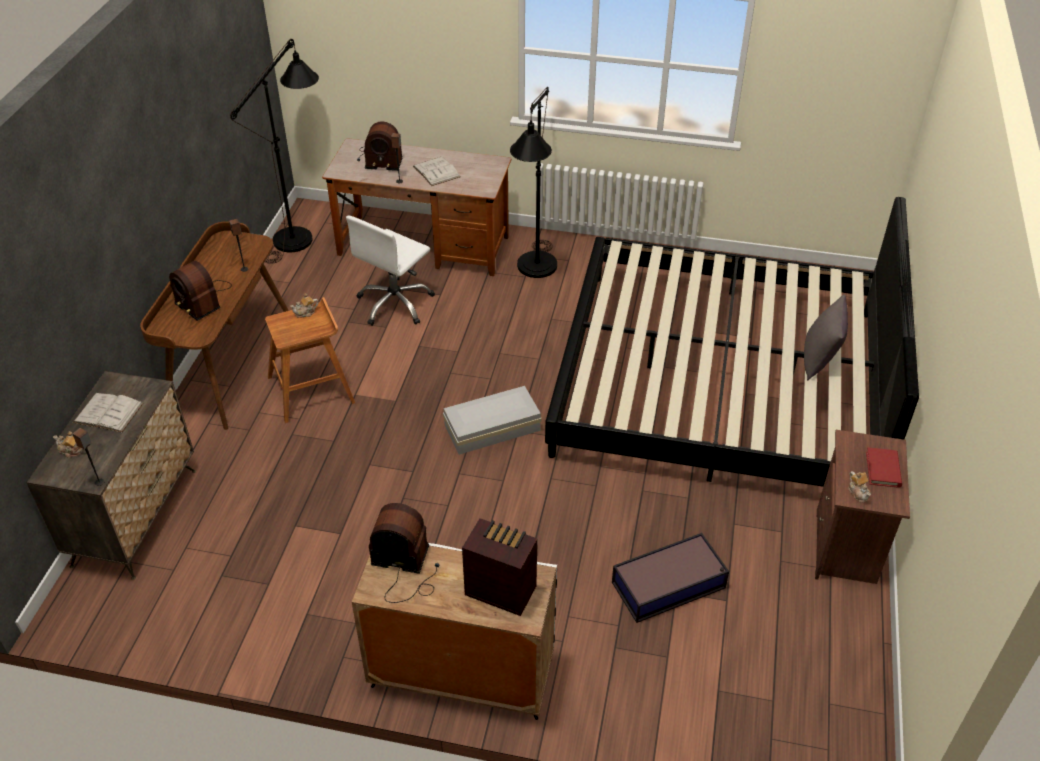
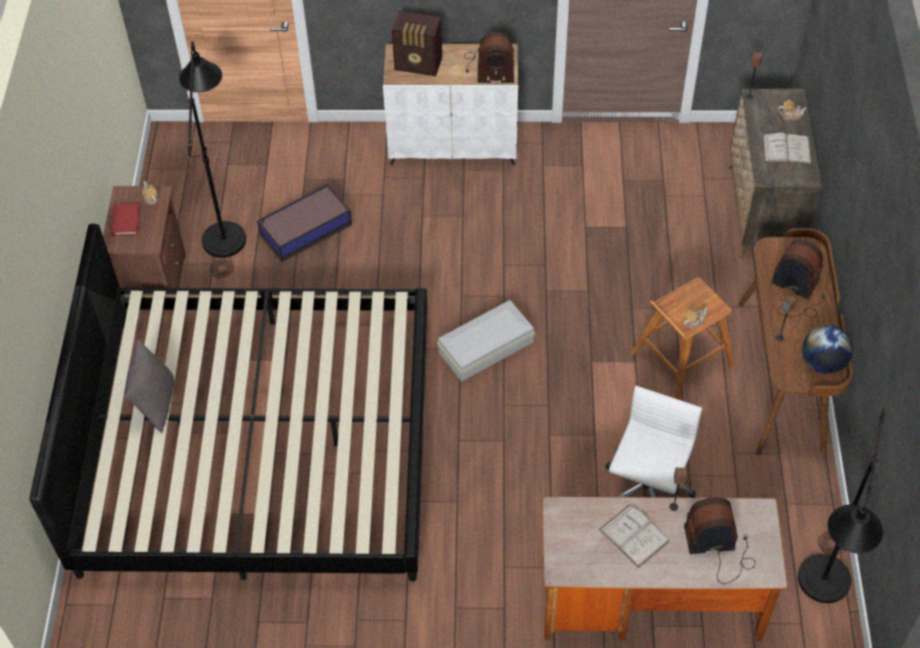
camera: 170 degrees right, 10 degrees up
black floor lamp [510,87,557,278] -> black floor lamp moved to [179,41,246,278]
none -> globe [802,325,853,374]

